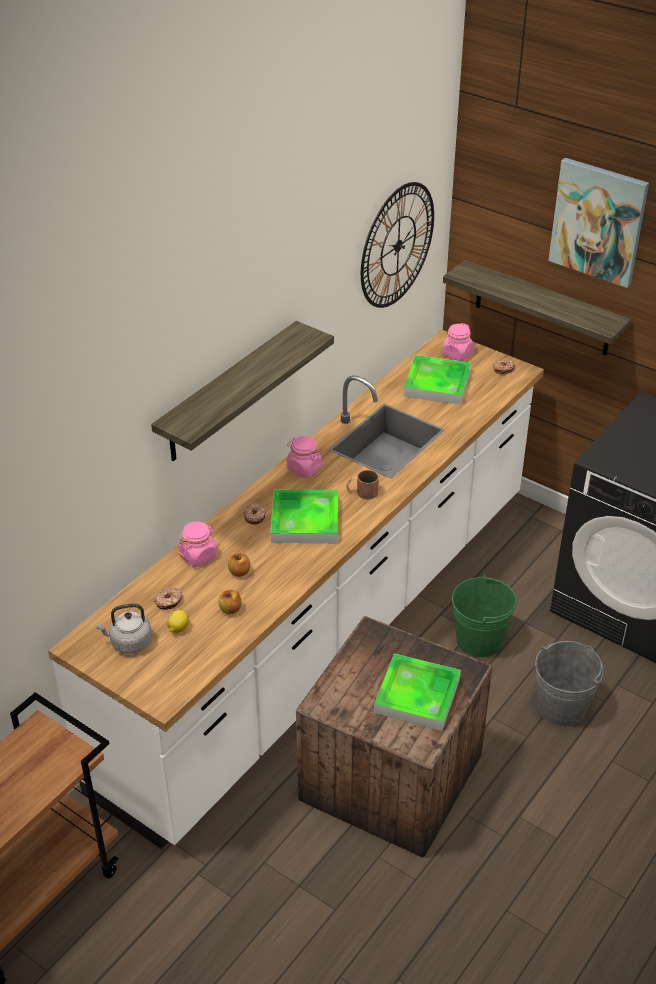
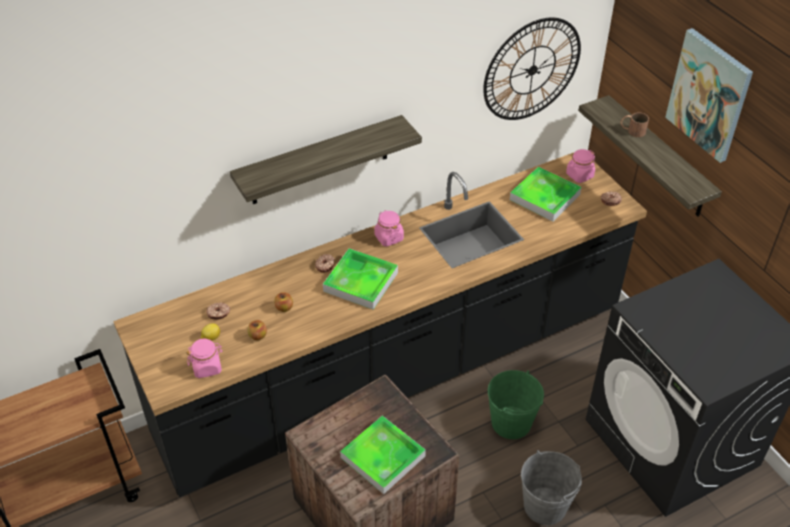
camera: 25 degrees right, 5 degrees up
white counter [48,330,544,849] -> black counter [113,152,647,497]
grey kettle [96,603,152,654] -> none
pink jar [178,521,217,567] -> pink jar moved to [187,339,223,378]
brown mug [346,470,379,500] -> brown mug moved to [621,113,649,137]

